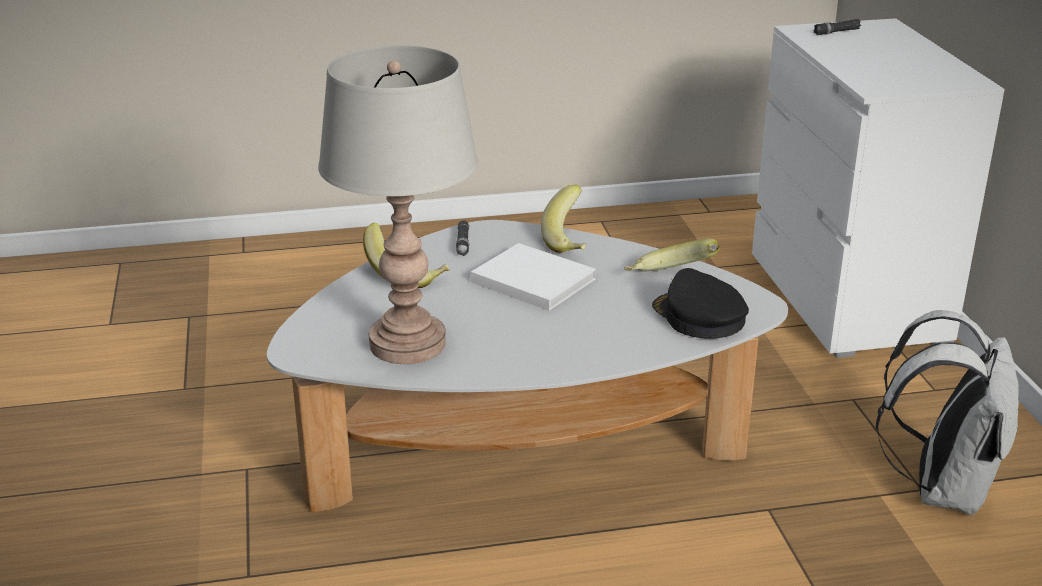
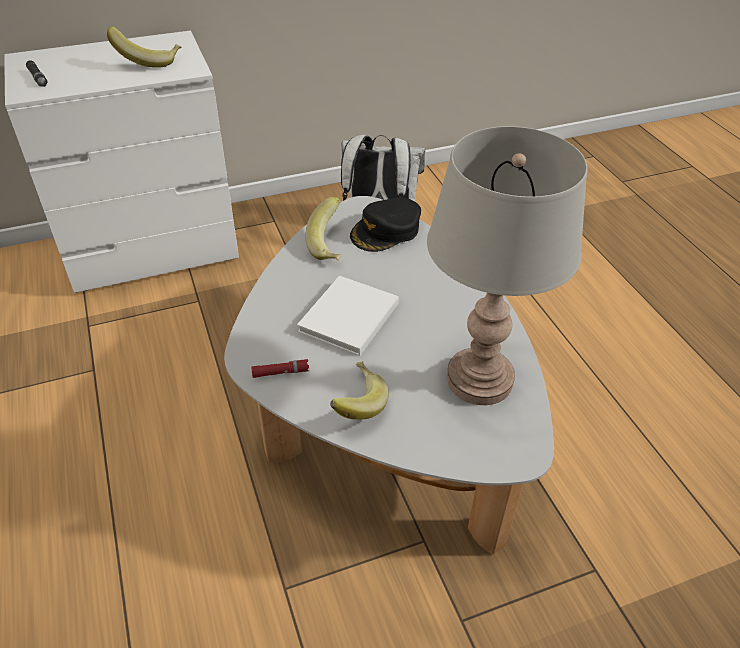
camera: 100 degrees left, 15 degrees up
black flashlight [456,220,469,256] -> red flashlight [251,359,309,378]
banana [541,185,586,253] -> banana moved to [107,27,181,68]

